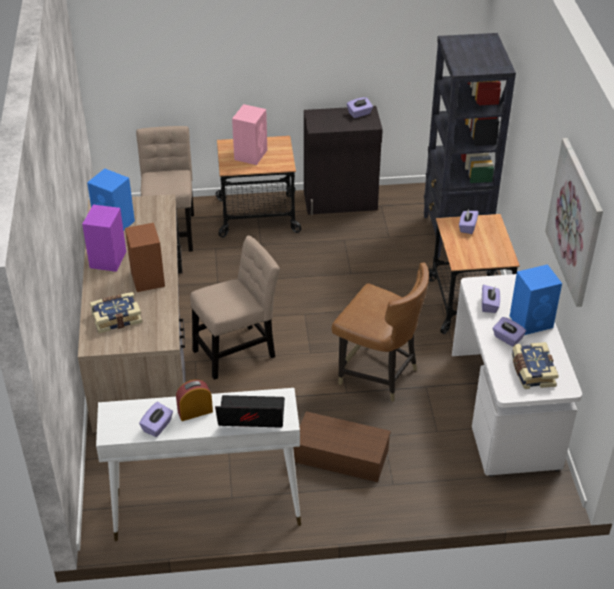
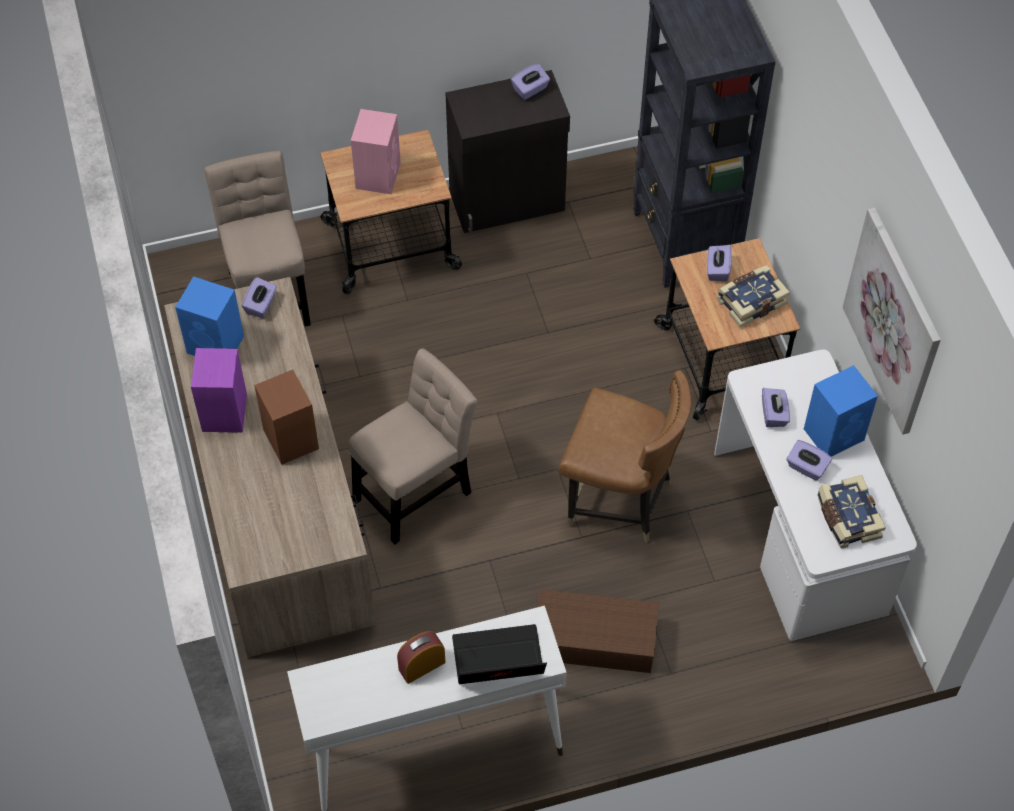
camera: 10 degrees left, 15 degrees up
book [90,292,142,333] -> book moved to [717,265,790,328]
purple tissue box [139,402,173,437] -> purple tissue box moved to [242,277,277,318]

